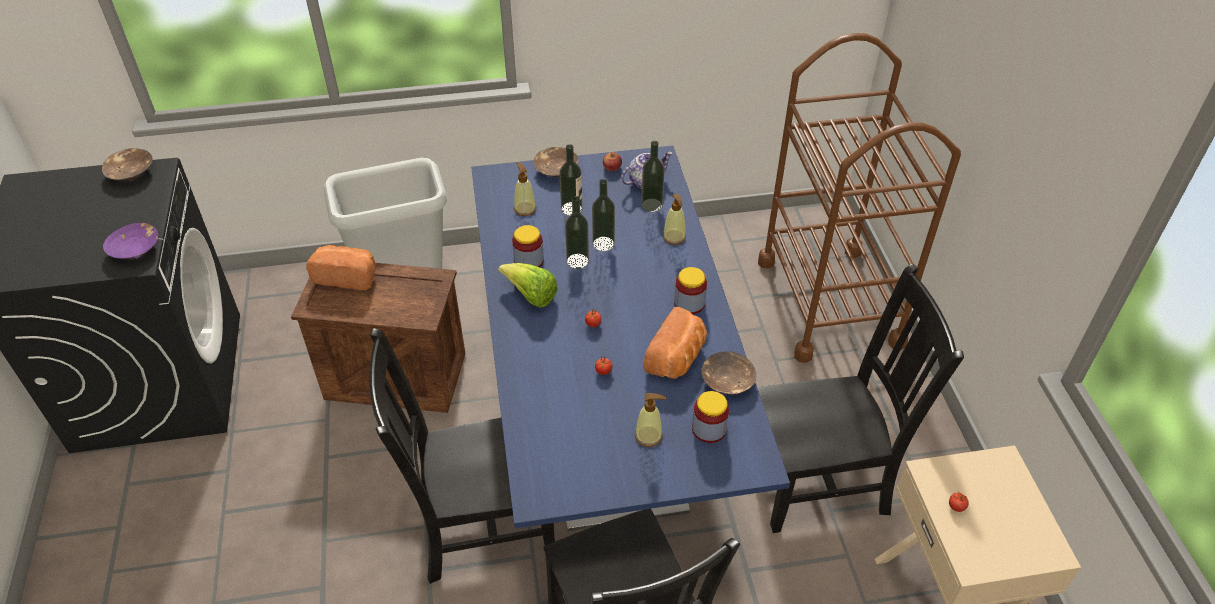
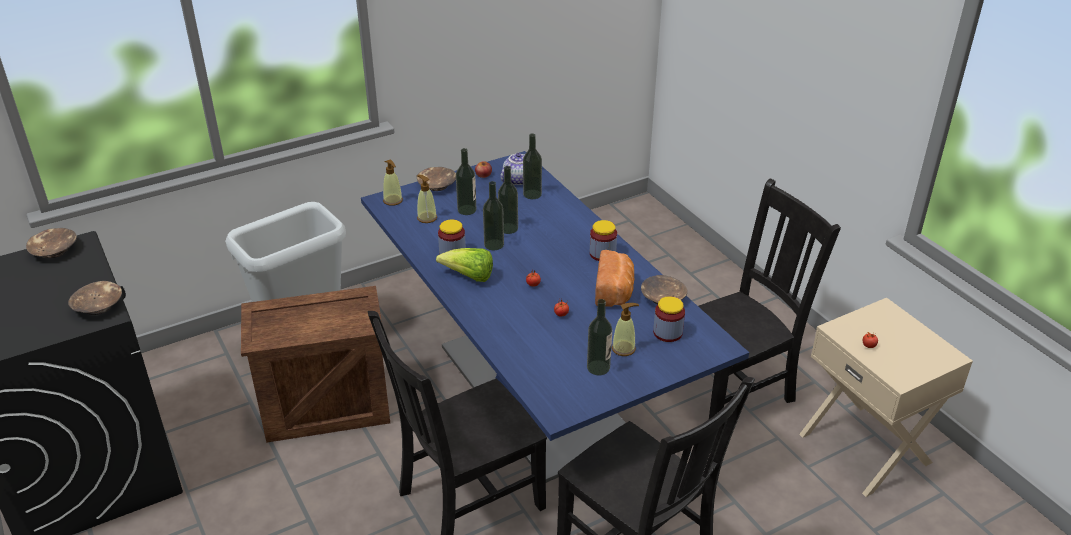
camera: 20 degrees left, 10 degrees down
purple bowl [103,223,158,259] -> brown bowl [68,281,122,315]
bread [306,245,376,290] -> none
soap dispenser [663,194,686,245] -> soap dispenser moved to [383,160,403,206]
brown cart [758,33,961,363] -> none
none -> bottle [587,299,612,376]

